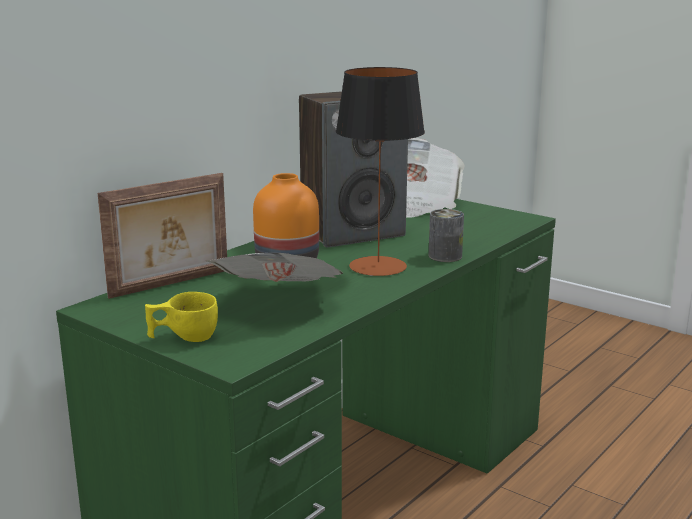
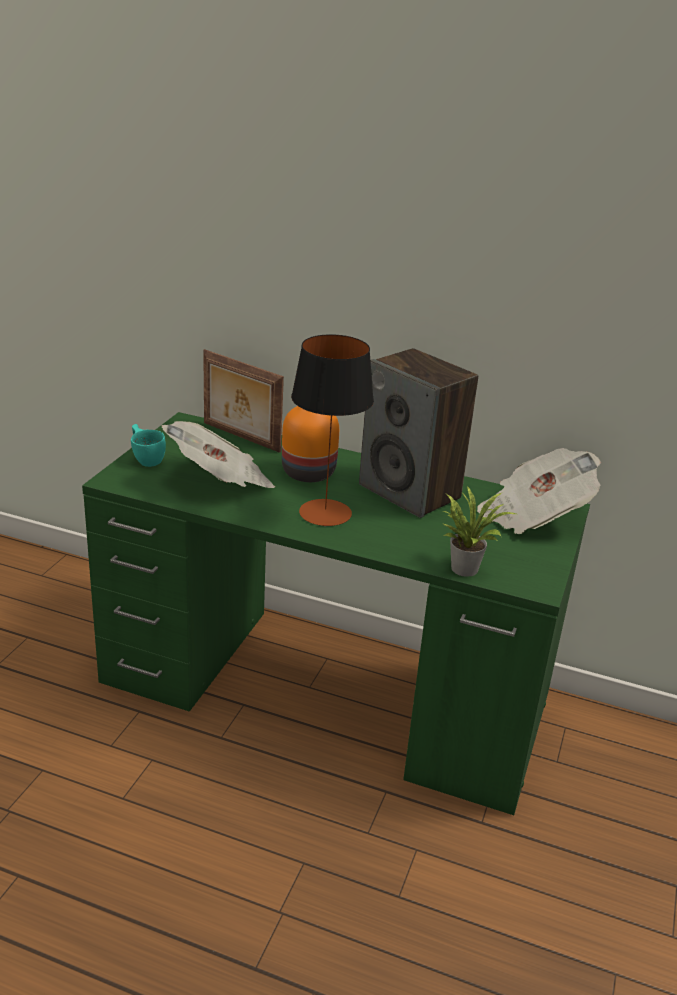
camera: 70 degrees right, 10 degrees up
yellow cup [145,292,218,342] -> turquoise cup [131,424,166,467]
can [429,209,464,262] -> none
none -> potted plant [443,486,516,577]

